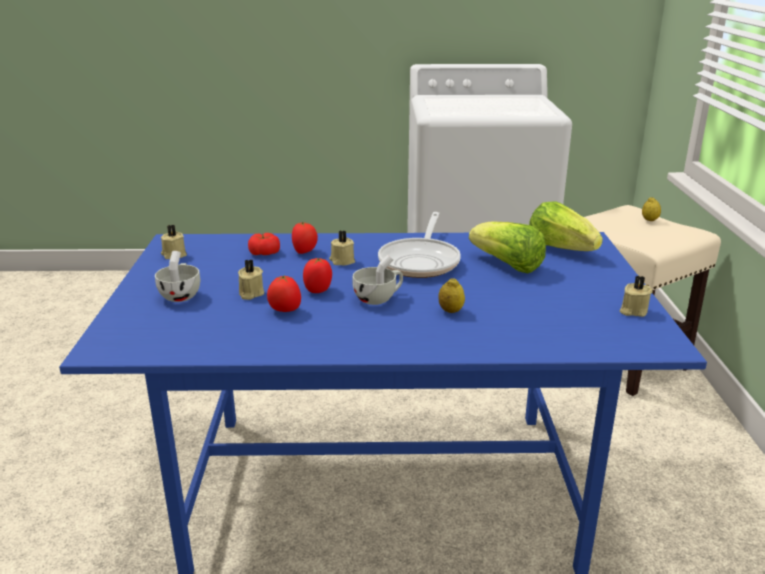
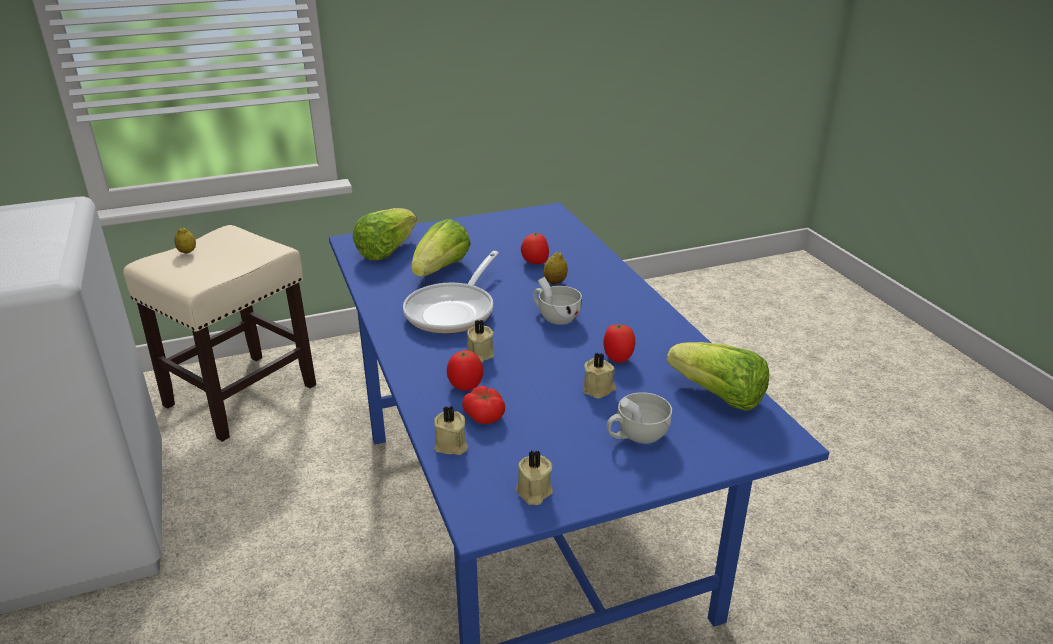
camera: 110 degrees left, 5 degrees up
tomato [303,258,332,293] -> tomato moved to [521,233,549,264]
frying pan [378,212,461,278] -> frying pan turned 120 degrees clockwise [403,251,499,334]
beige candle [619,275,652,317] -> beige candle moved to [434,406,468,455]
none -> lettuce [667,342,769,411]

